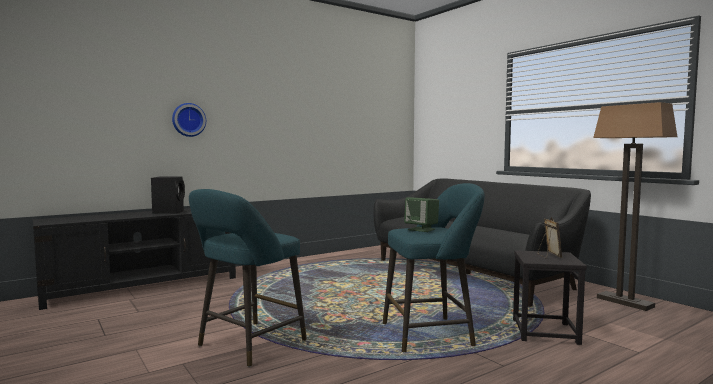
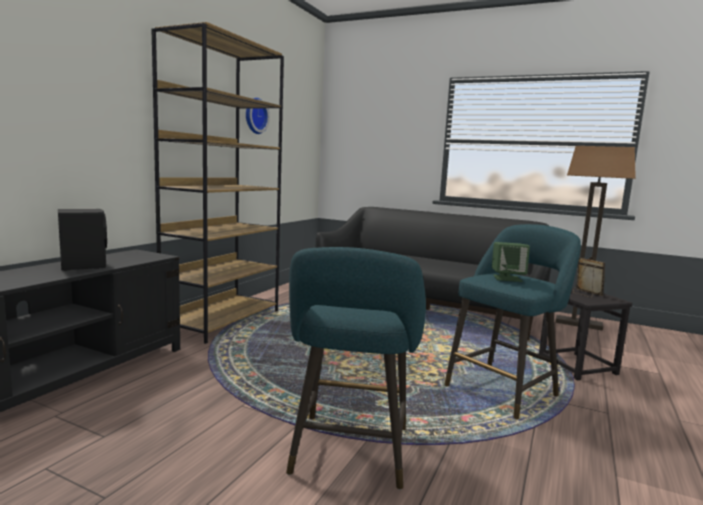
camera: 30 degrees left, 5 degrees up
wall clock [172,103,206,137] -> wall clock moved to [246,98,270,134]
none -> brown bookcase [151,22,284,344]

